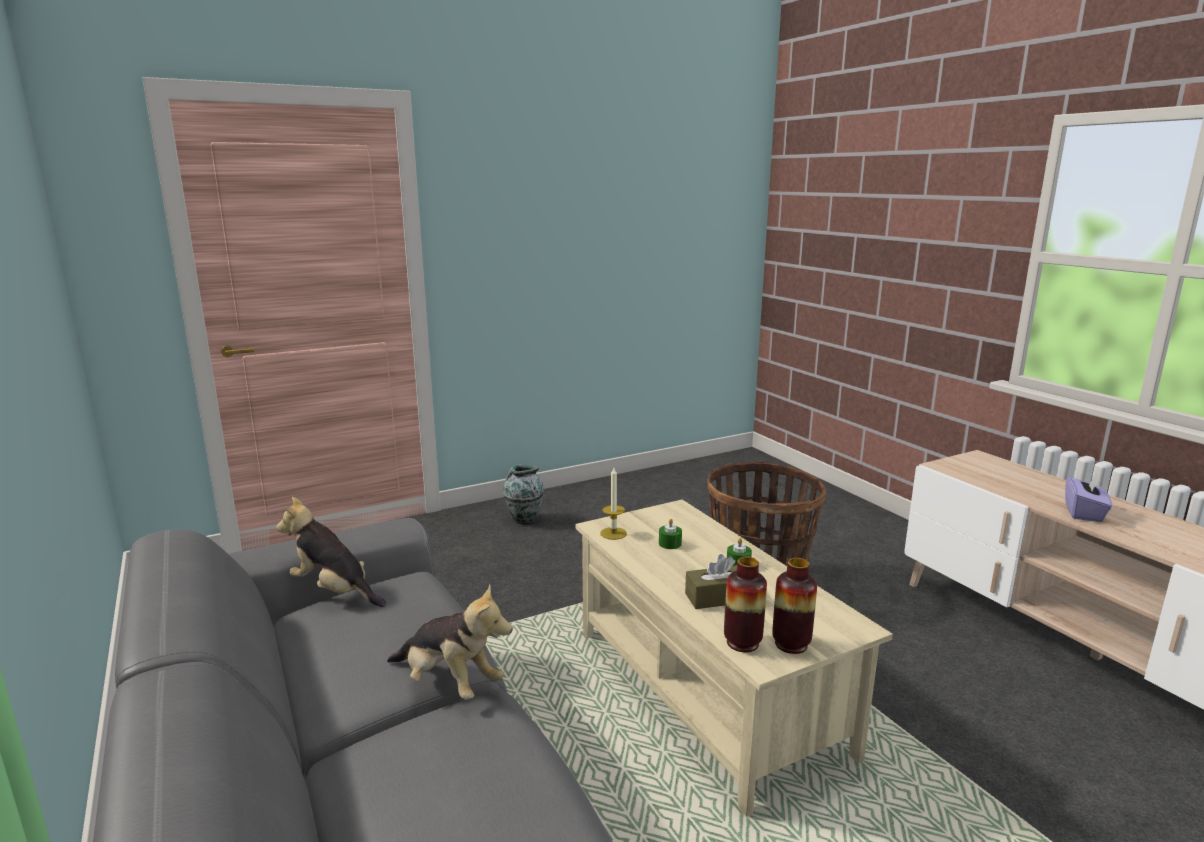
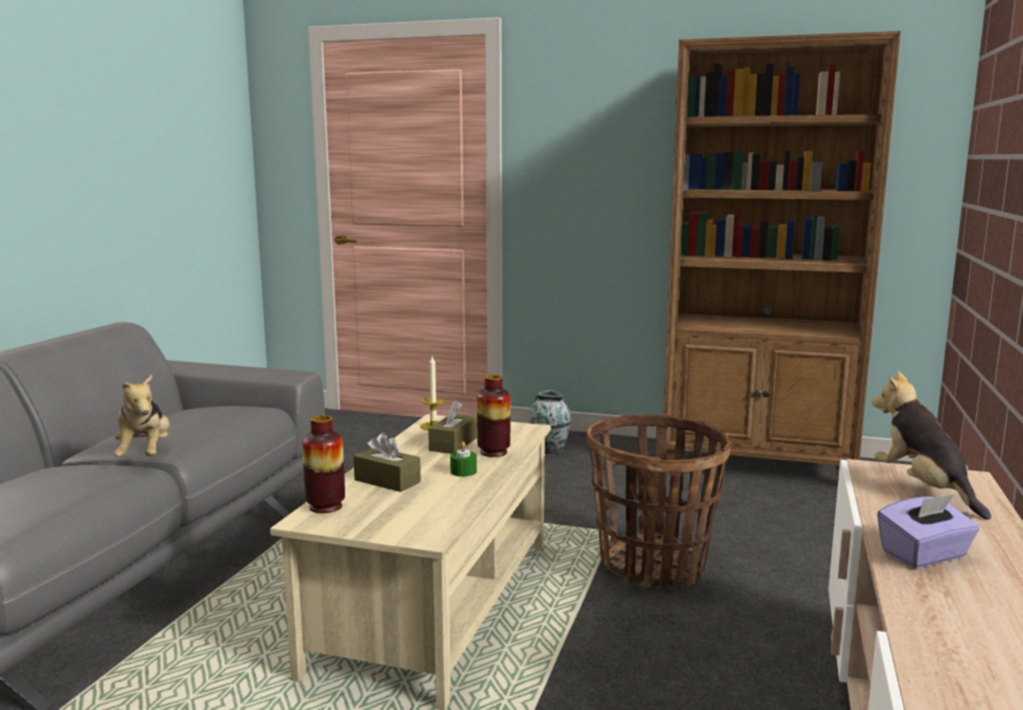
camera: 45 degrees right, 5 degrees down
plush toy [276,497,386,607] -> plush toy moved to [872,371,991,520]
green candle [659,519,682,549] -> brown tissue box [428,400,477,454]
vase [772,558,817,654] -> vase moved to [477,375,510,457]
none -> brown bookcase [664,31,901,478]

